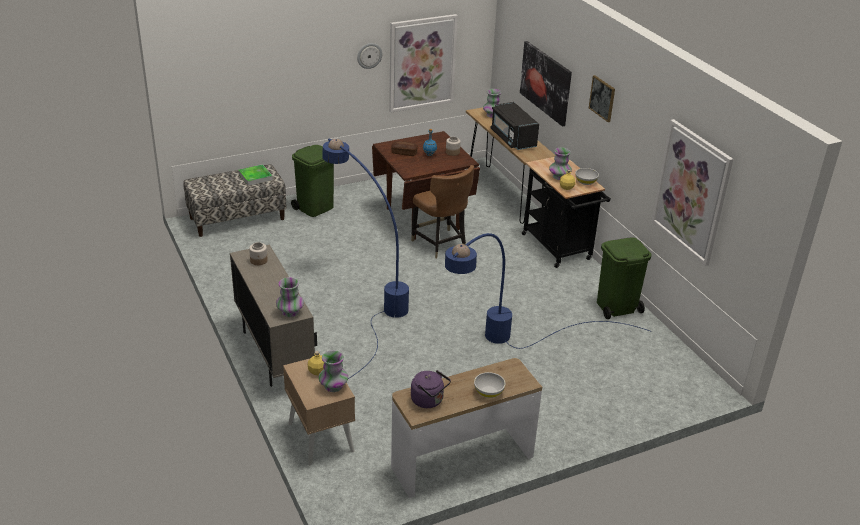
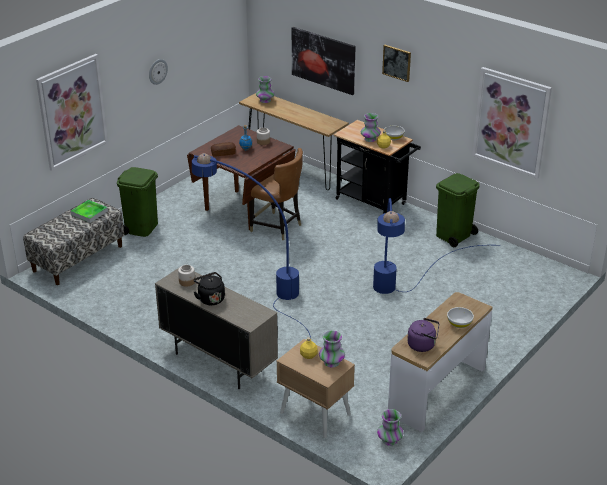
camera: 25 degrees left, 0 degrees up
vase [276,277,304,317] -> vase moved to [377,409,403,446]
picture [389,14,458,113] -> picture moved to [36,54,108,171]
black microwave [491,102,539,150] -> none
none -> black kettle [194,272,225,305]

